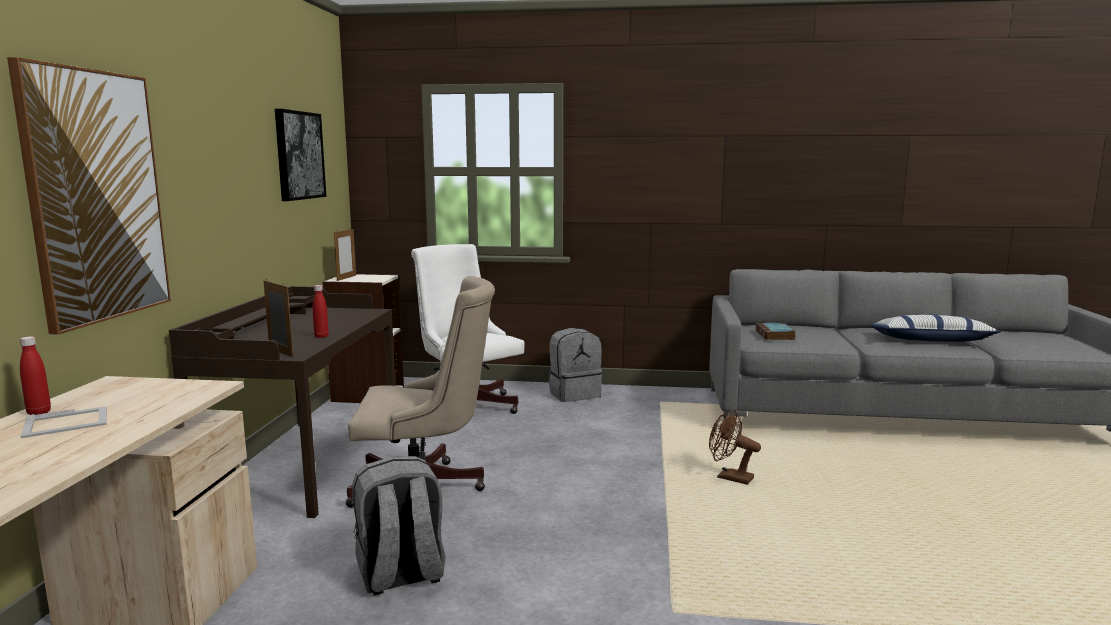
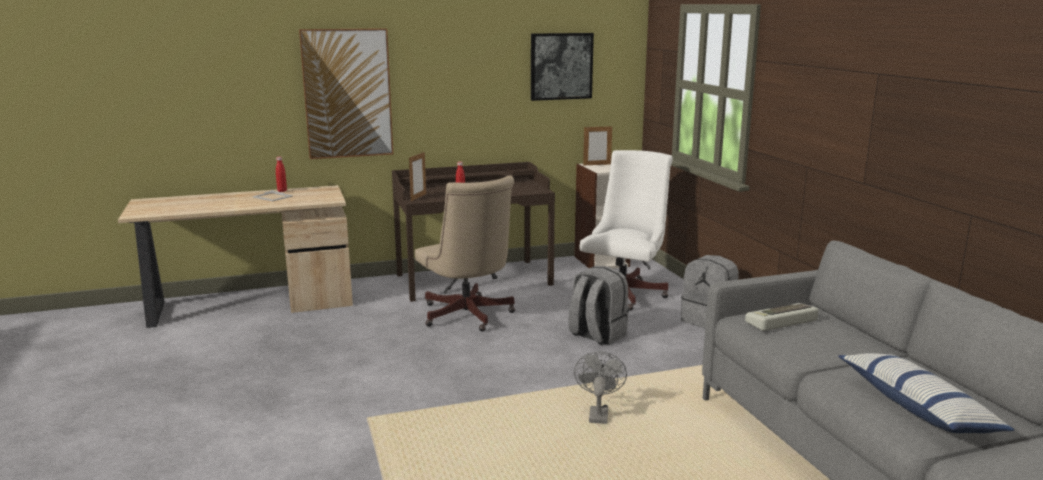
camera: 65 degrees right, 5 degrees up
grey backpack [352,456,445,595] -> grey backpack moved to [568,266,629,346]
brown fan [709,410,761,485] -> grey fan [574,352,627,424]
book [756,323,796,340] -> keyboard [745,303,819,331]

